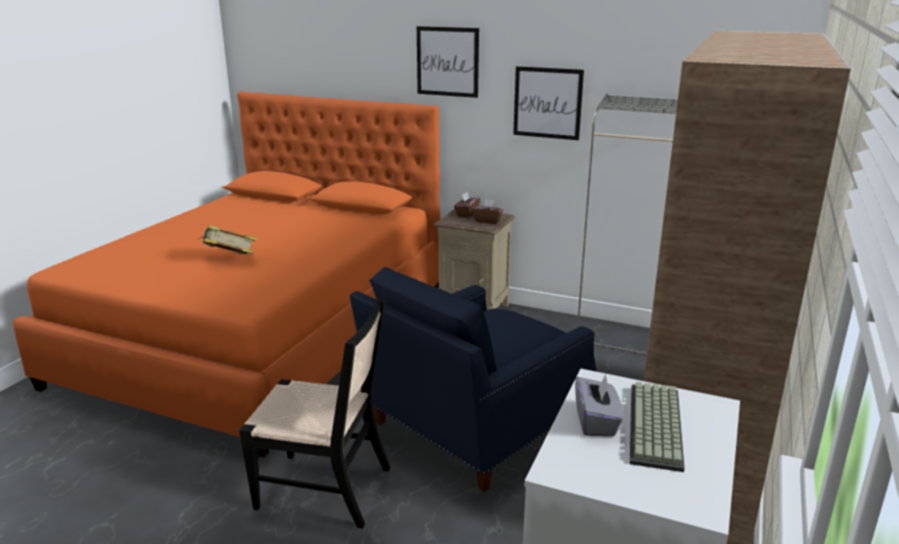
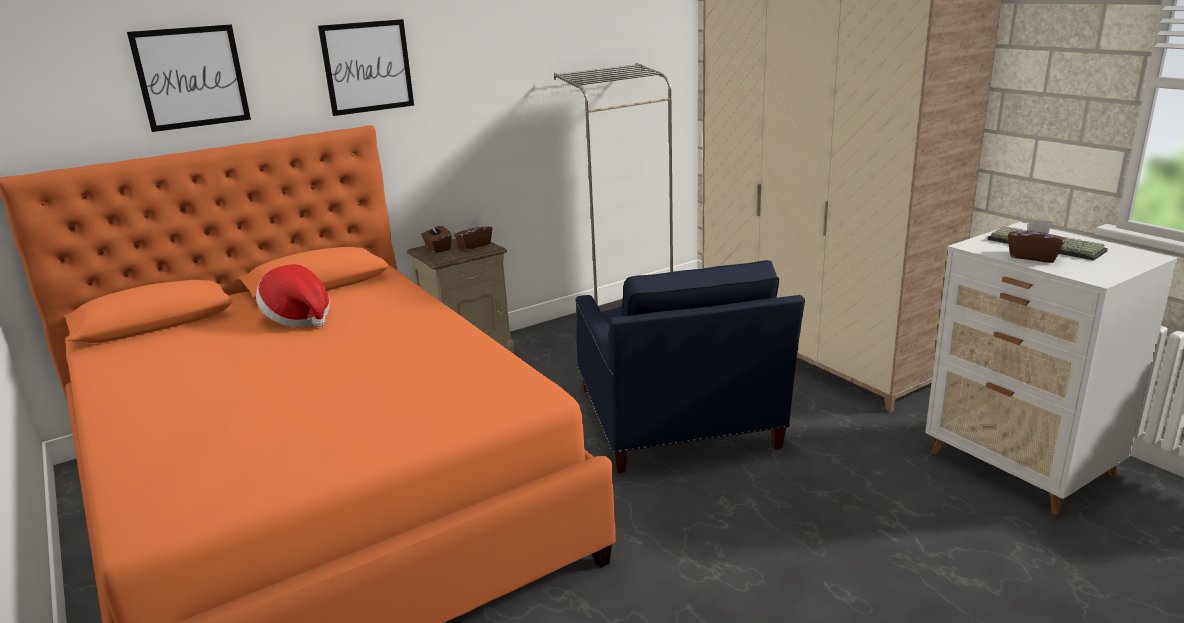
camera: 55 degrees left, 0 degrees up
book [198,225,257,254] -> none
chair [239,298,391,529] -> none
picture [513,66,584,140] -> picture moved to [127,24,251,132]
grey tissue box [575,374,623,436] -> brown tissue box [1008,218,1066,263]
none -> hat [256,264,330,327]

